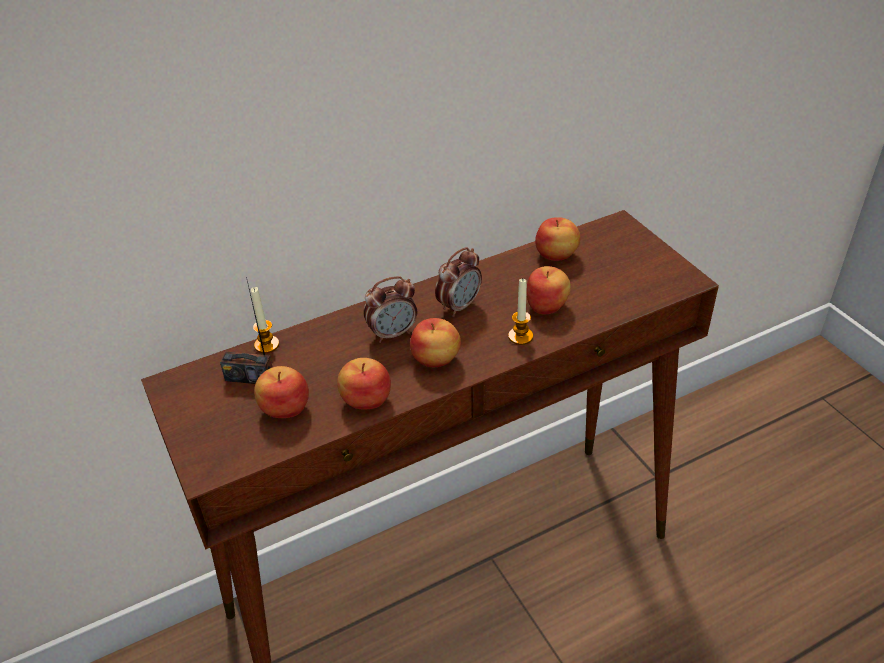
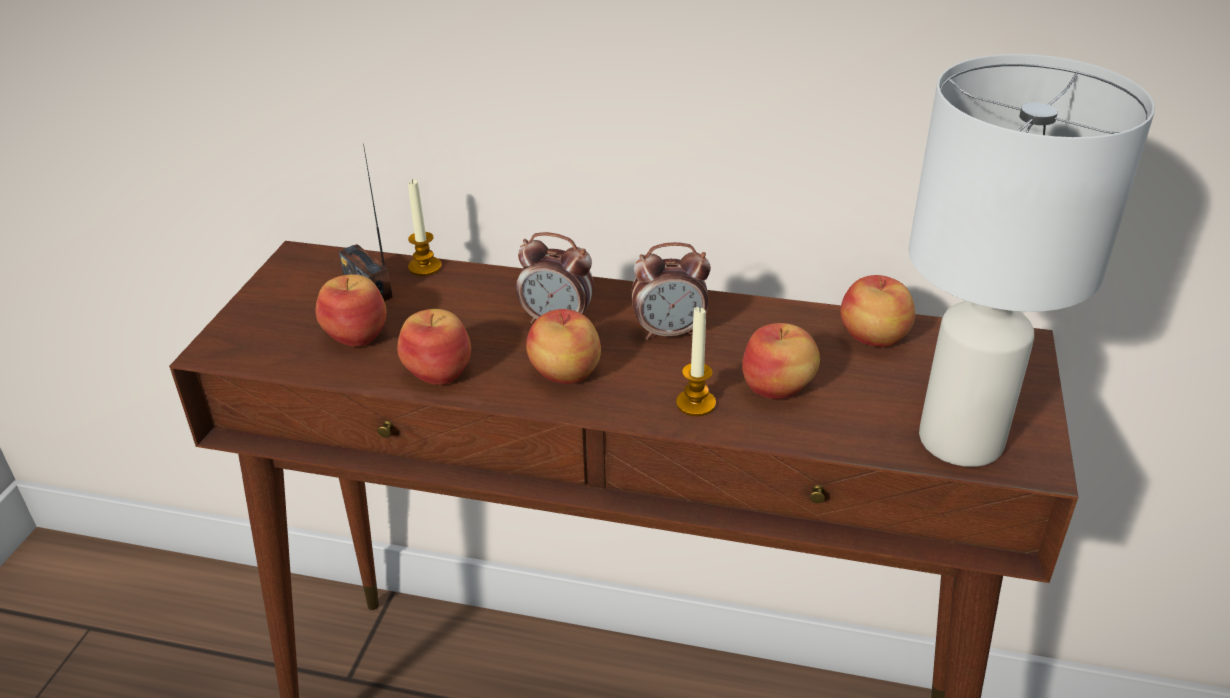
camera: 40 degrees right, 5 degrees down
none -> white table lamp [908,54,1155,467]

